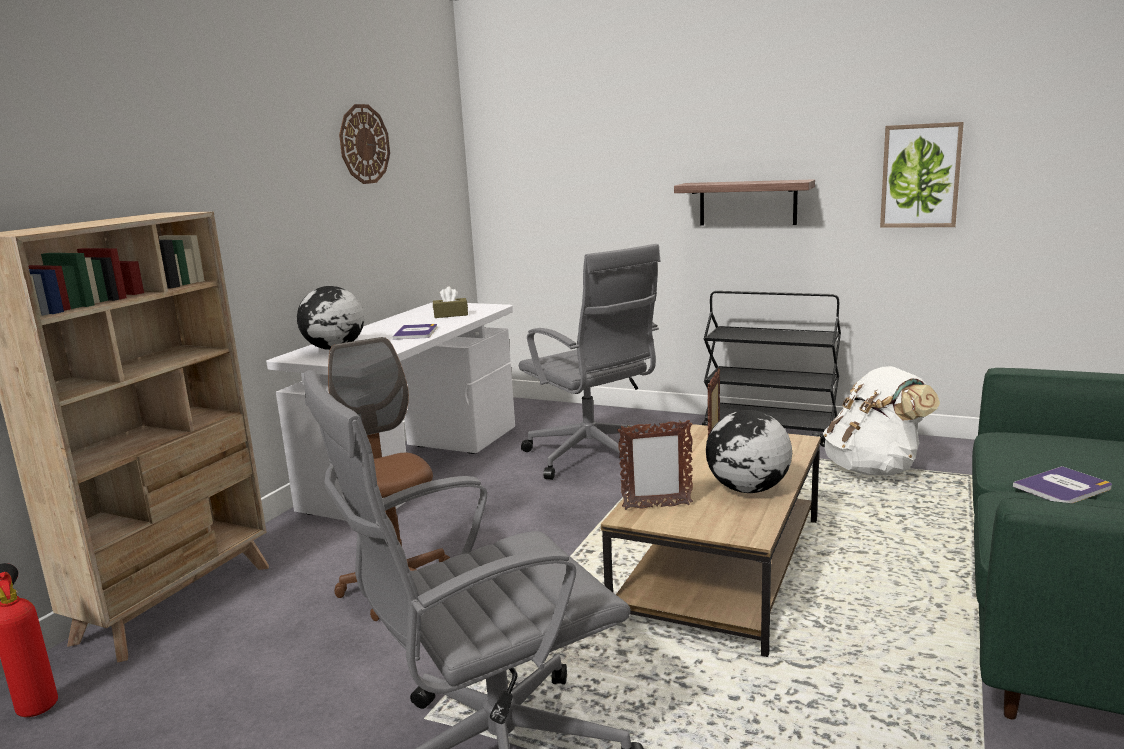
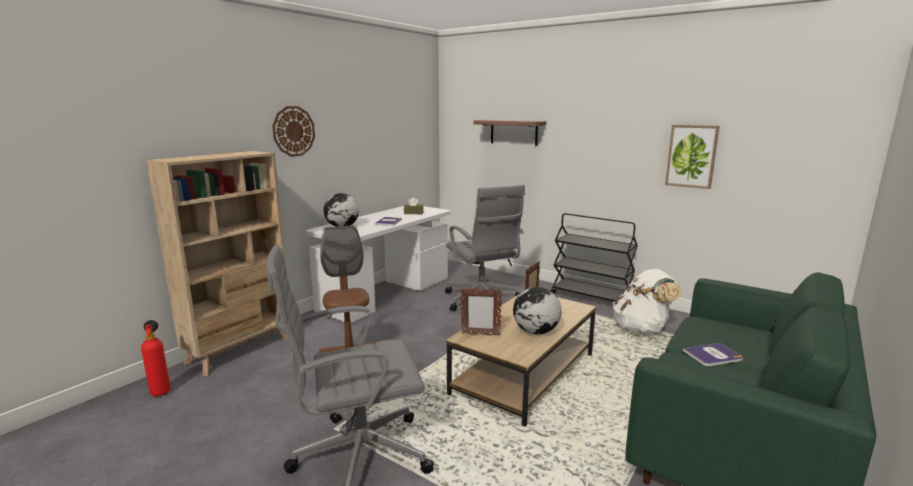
camera: 10 degrees right, 0 degrees up
wall clock [339,104,390,184] -> wall clock moved to [272,106,315,157]
shelf [674,179,815,226] -> shelf moved to [473,120,546,146]

